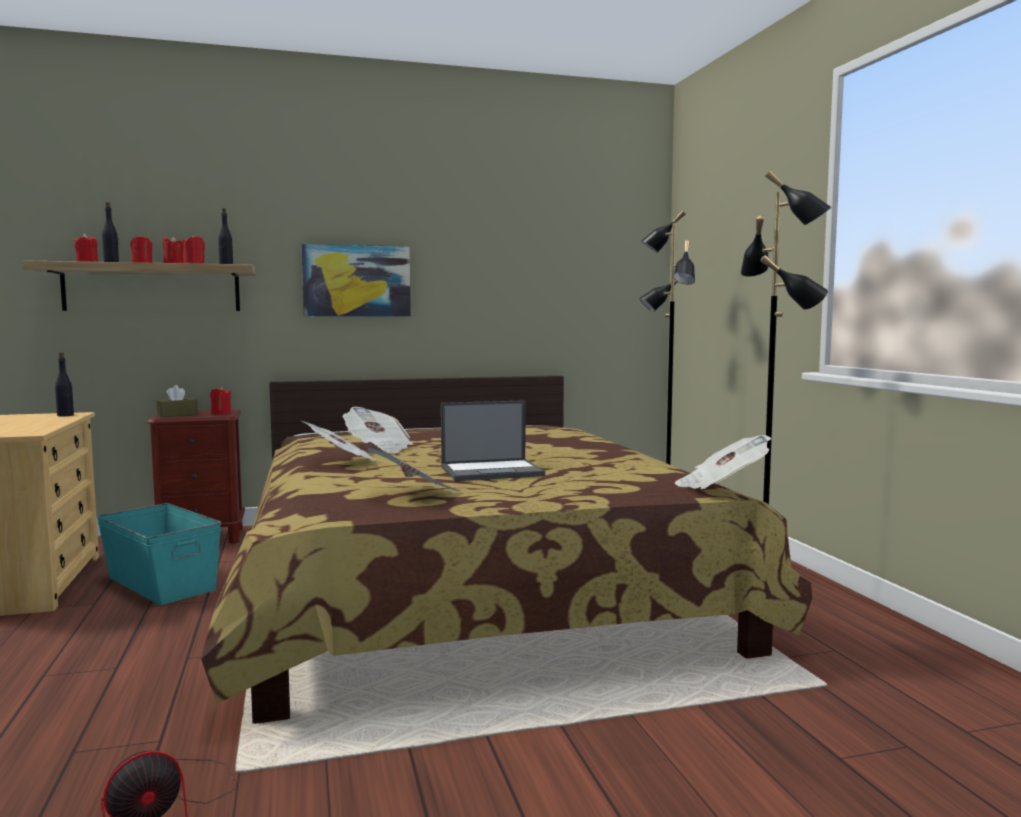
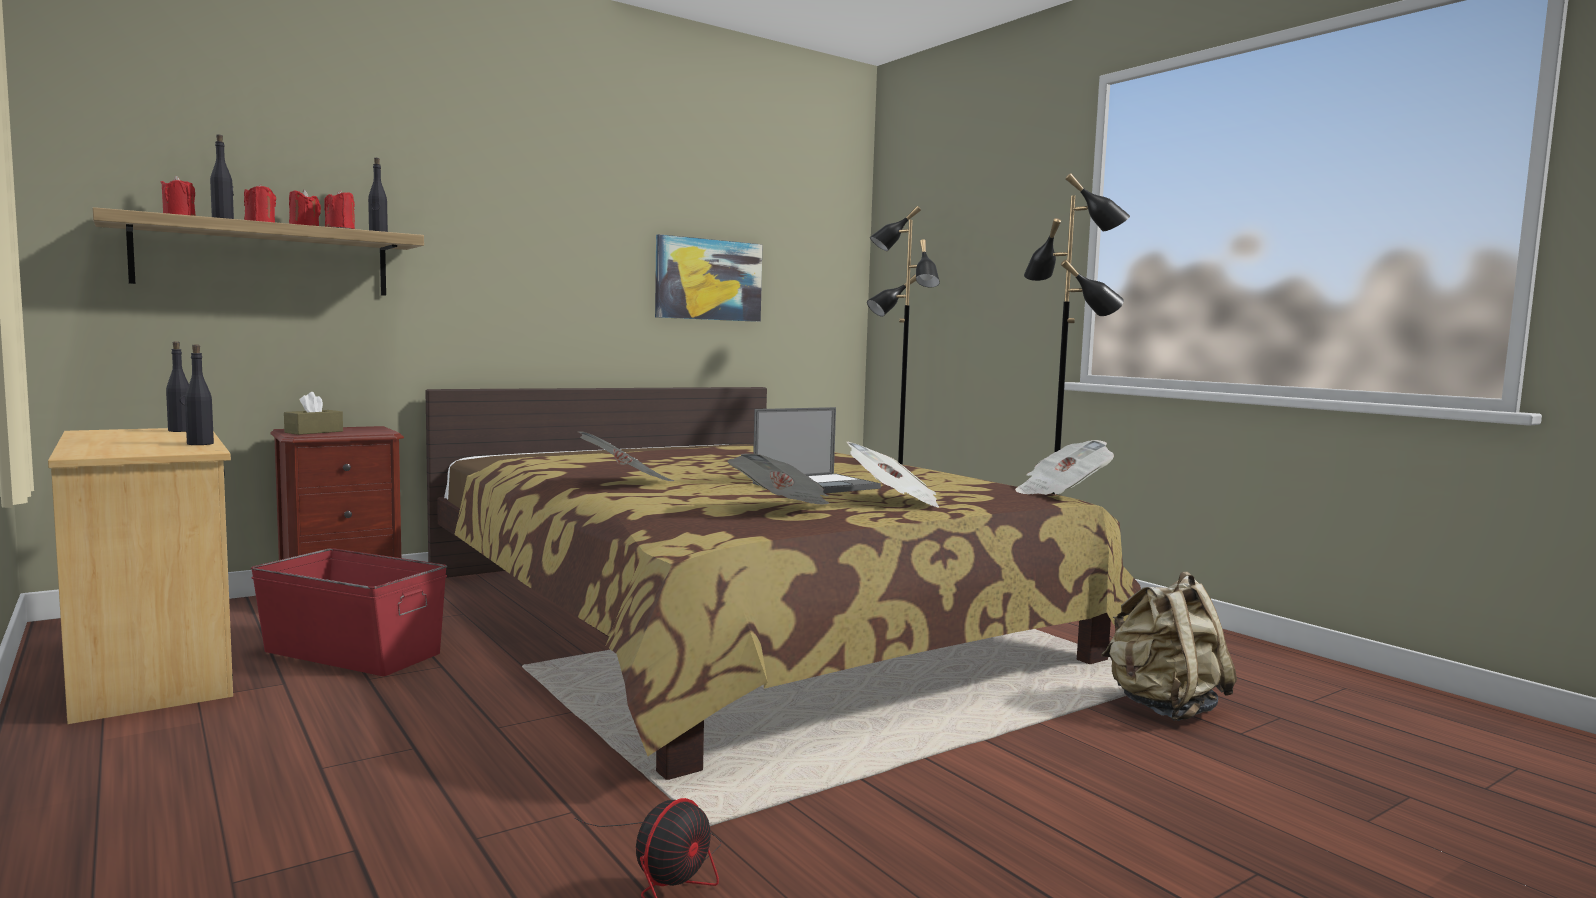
camera: 20 degrees left, 0 degrees up
turquoise storage box [96,503,222,605] -> red storage box [251,548,447,676]
red candle [210,386,231,415] -> none
picture [301,244,411,317] -> picture moved to [655,234,762,322]
newspaper [343,407,413,453] -> newspaper moved to [847,442,939,508]
none -> black bottle [185,344,214,445]
none -> beige backpack [1101,572,1237,721]

